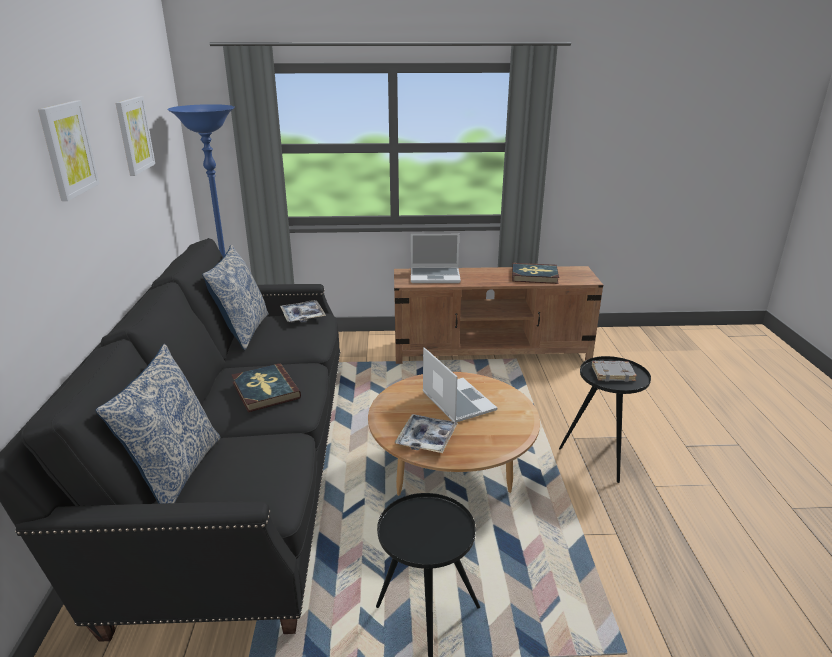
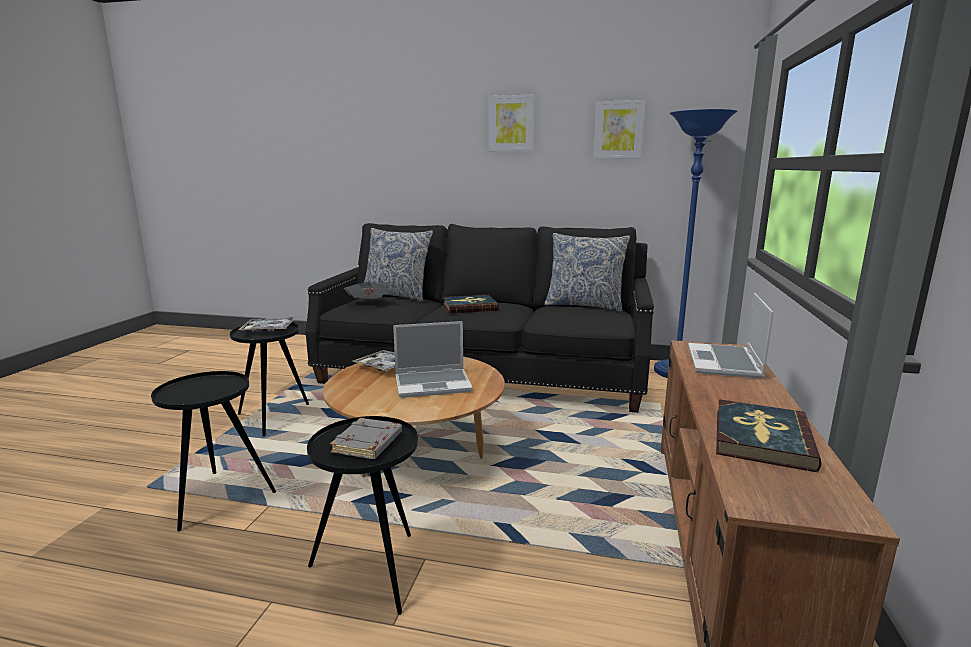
camera: 105 degrees right, 10 degrees down
tray [280,300,326,322] -> tray moved to [238,317,296,332]
none -> black side table [151,371,276,532]
none -> newspaper [344,282,391,299]

